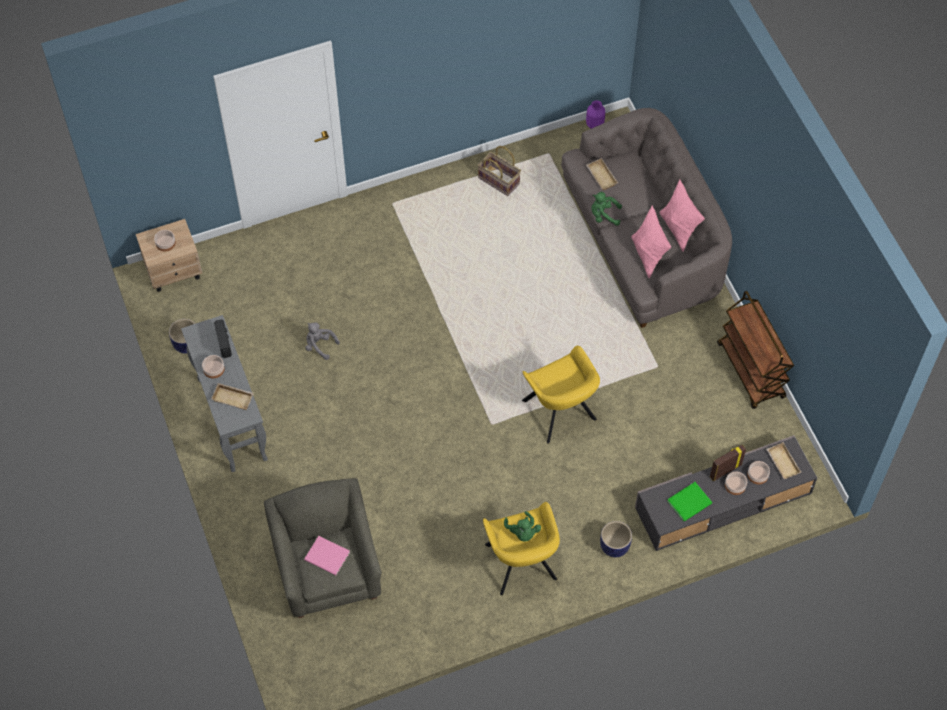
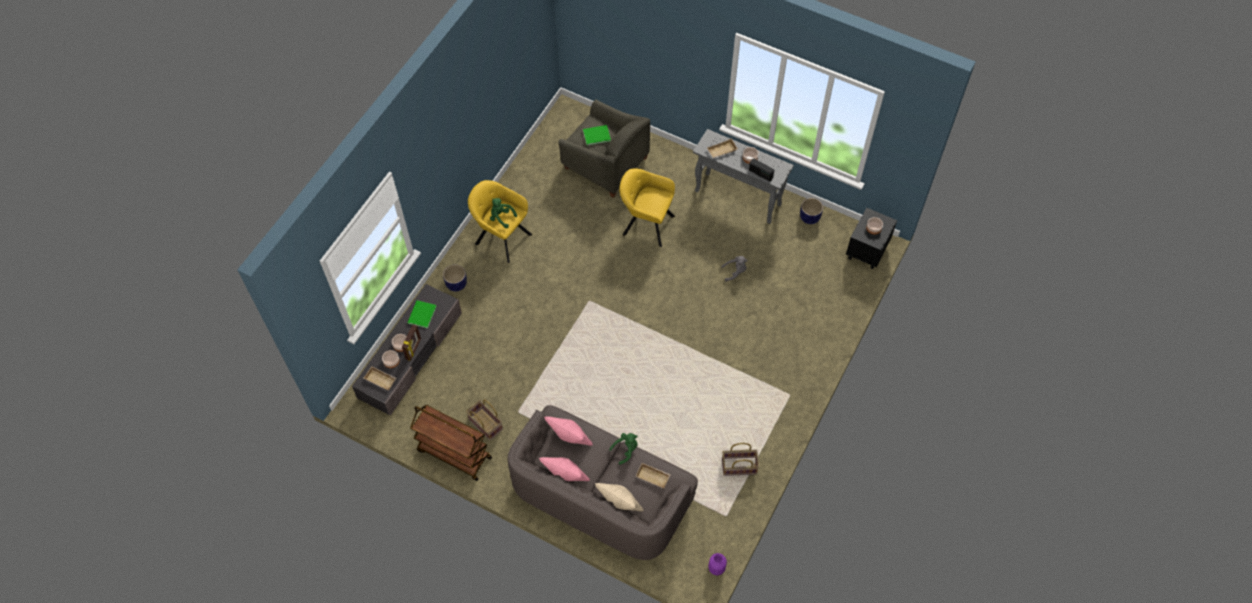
camera: 140 degrees right, 0 degrees up
beige nightstand [136,219,202,292] -> black nightstand [846,208,897,269]
pink book [304,536,350,576] -> green book [583,125,611,146]
yellow armchair [522,346,600,444] -> yellow armchair moved to [619,168,675,247]
none -> basket [466,400,503,440]
none -> beige pillow [595,483,644,512]

